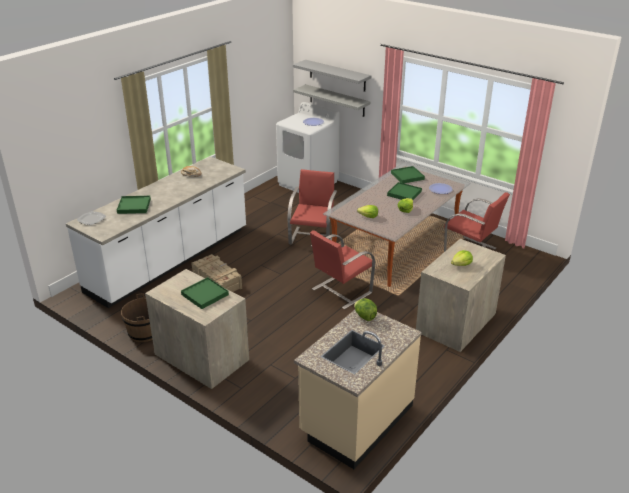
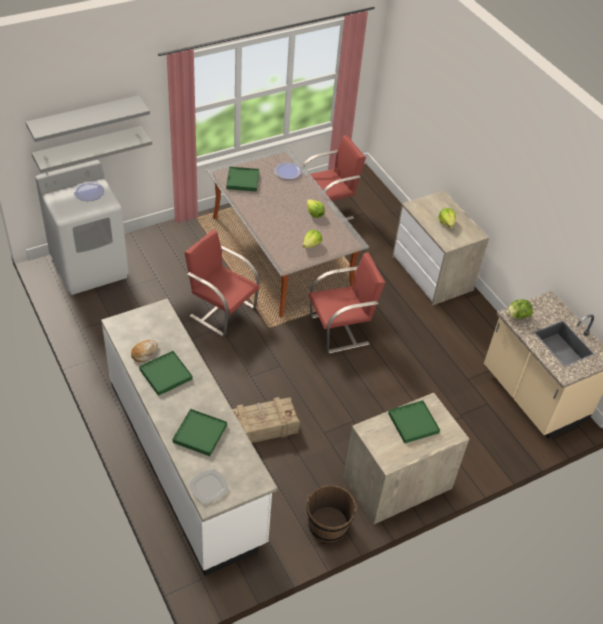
camera: 70 degrees left, 15 degrees up
red chair [310,230,375,309] -> red chair turned 90 degrees counterclockwise [309,252,385,354]
green tray [387,182,422,200] -> green tray moved to [139,351,193,396]

